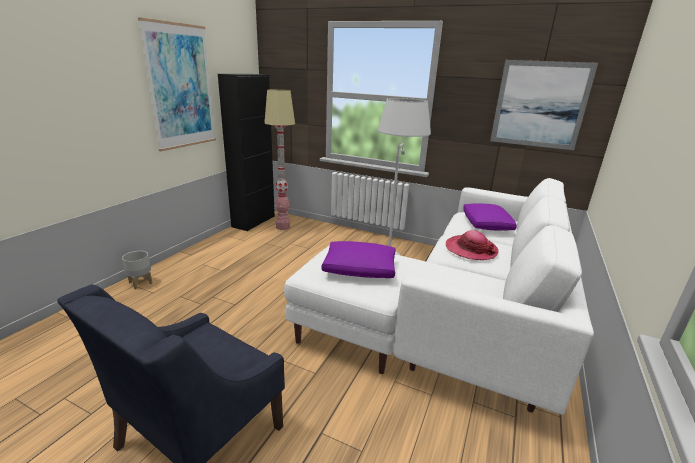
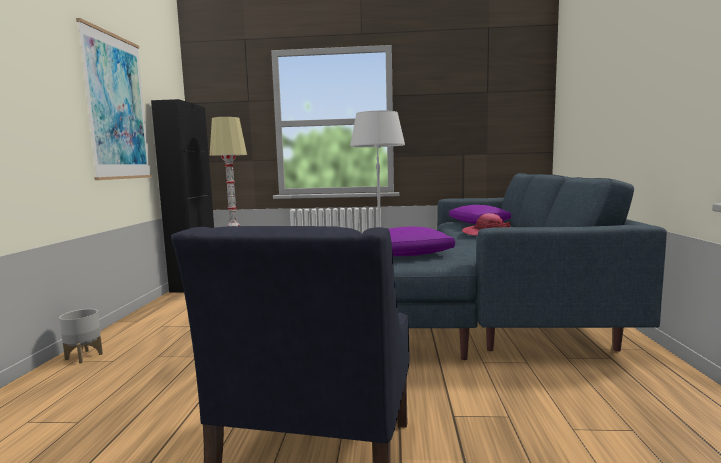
camera: 20 degrees left, 15 degrees down
white sofa [284,178,594,415] -> blue sofa [393,173,667,360]
picture [490,60,598,150] -> none

